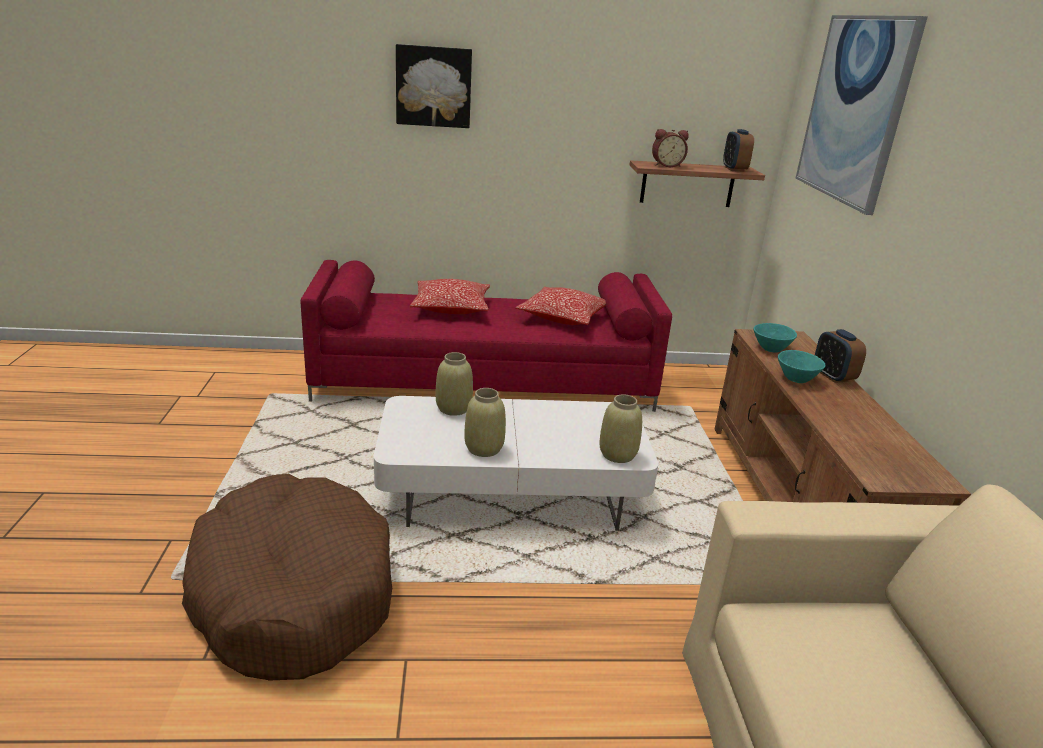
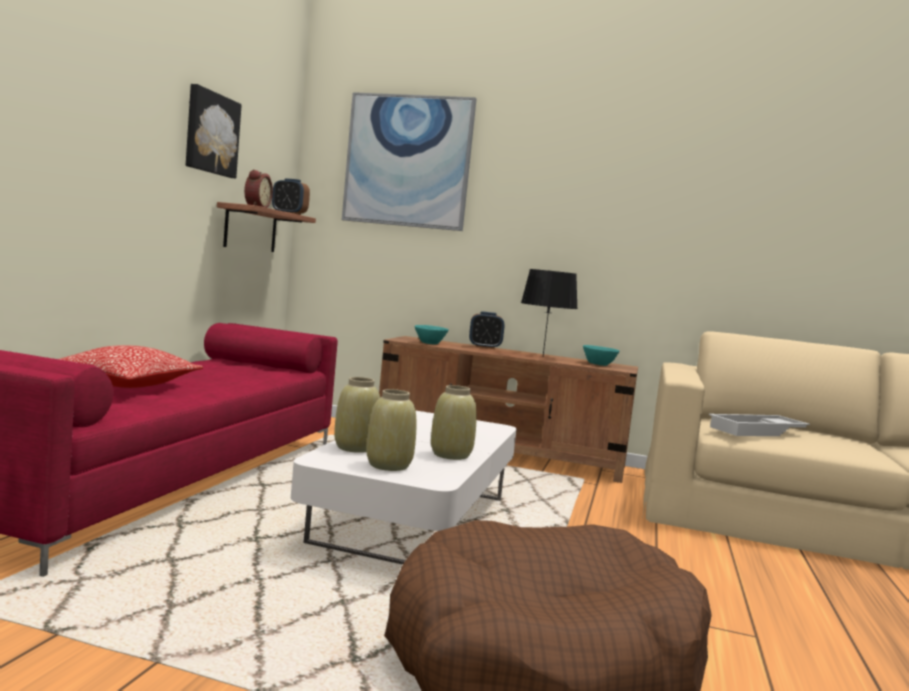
camera: 70 degrees left, 20 degrees down
picture [396,44,472,128] -> picture moved to [186,84,242,178]
pillow [515,287,606,325] -> none
beige vase [599,394,642,463] -> beige vase moved to [367,389,417,471]
turquoise bowl [778,350,826,383] -> turquoise bowl moved to [583,345,619,366]
none -> black table lamp [521,269,578,356]
none -> white tray [709,414,810,436]

